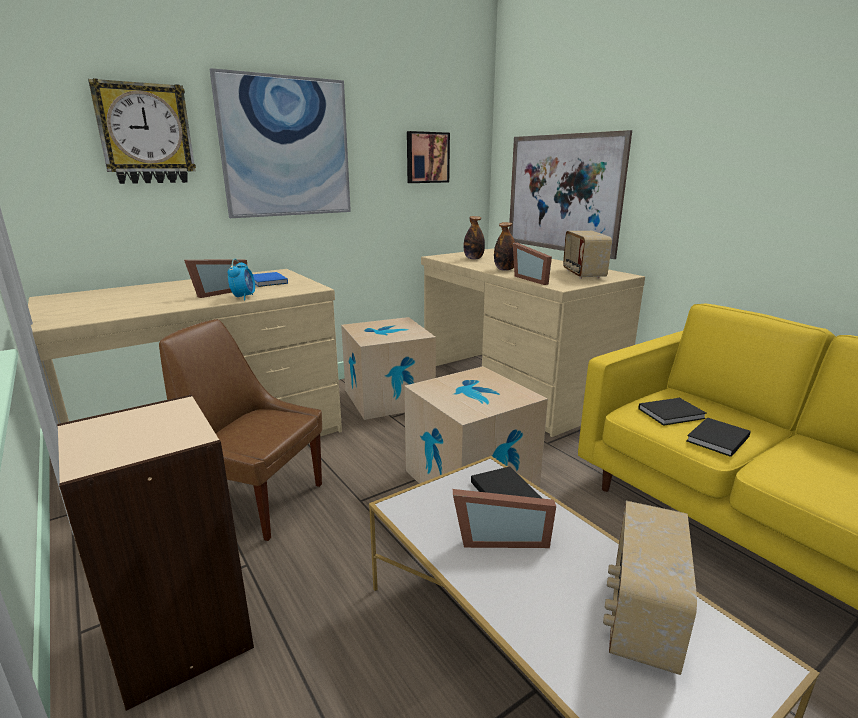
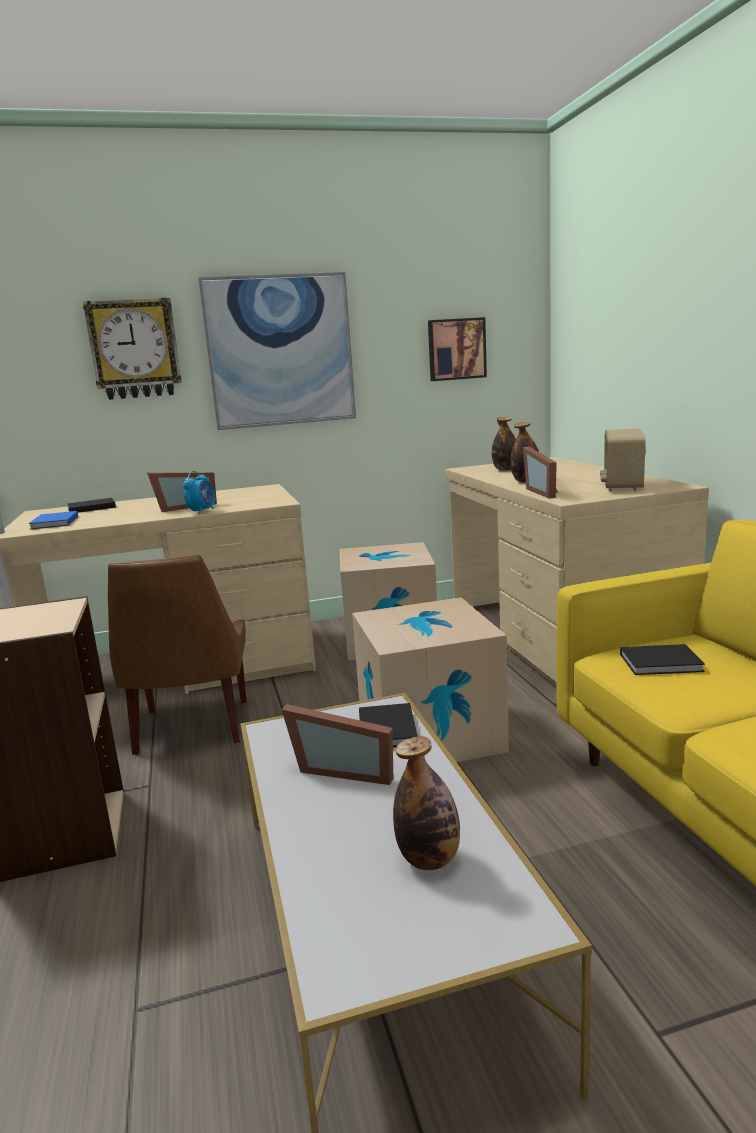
camera: 20 degrees right, 5 degrees down
brown chair [159,319,322,541] -> brown chair turned 135 degrees counterclockwise [108,555,246,755]
blue book [253,272,288,287] -> blue book moved to [29,511,78,529]
picture [509,130,632,259] -> none
radio [603,501,697,675] -> bottle [393,736,460,870]
black book [687,417,751,457] -> black book moved to [67,498,116,513]

